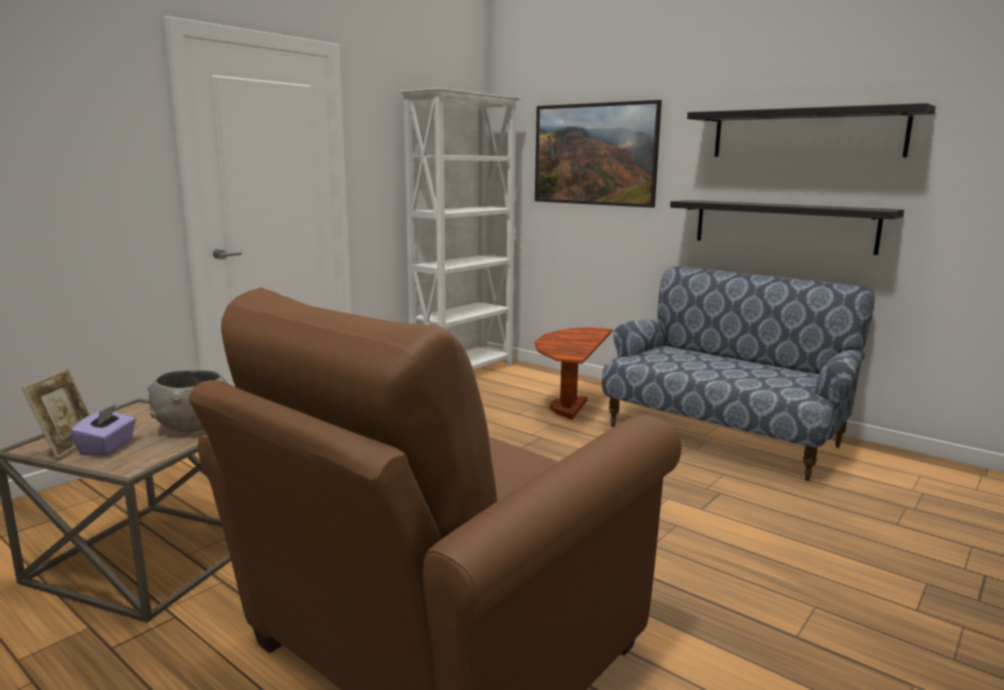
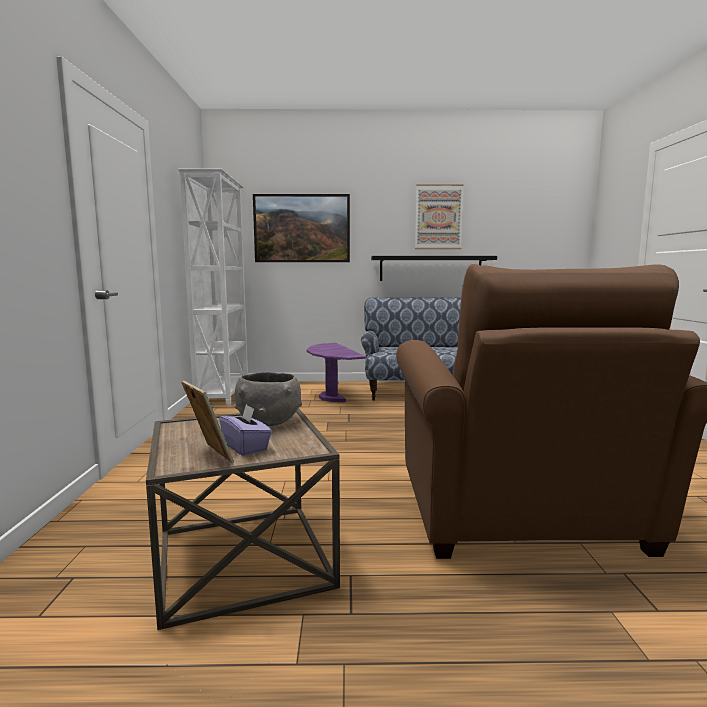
camera: 40 degrees left, 5 degrees down
brown side table [534,327,613,420] -> purple side table [307,343,366,402]
black shelf [687,103,936,157] -> picture [415,184,464,249]

